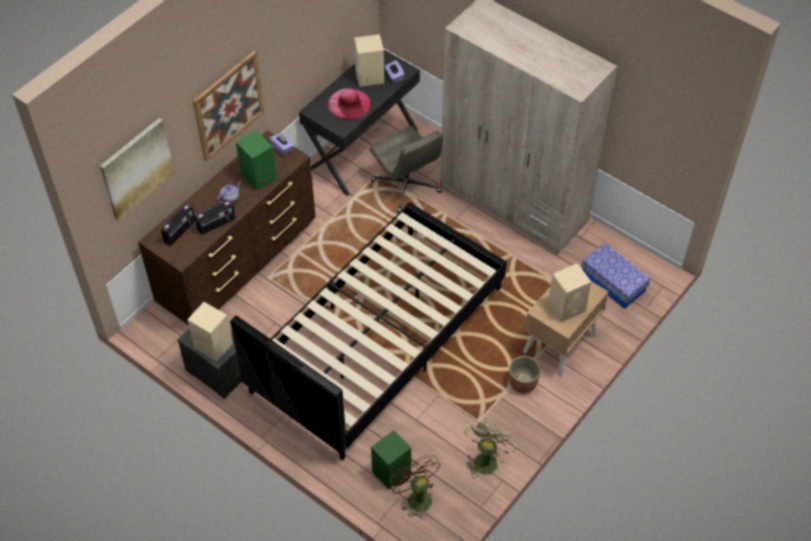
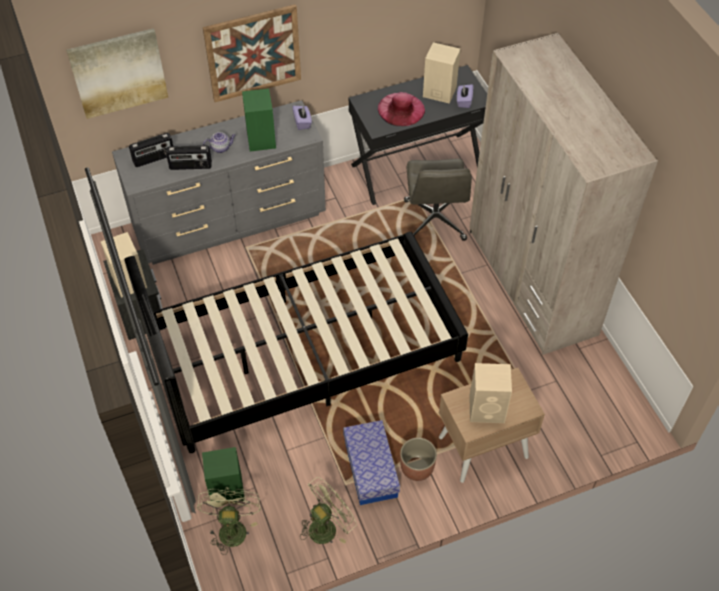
camera: 30 degrees right, 0 degrees up
brown dresser [138,130,316,325] -> grey dresser [112,100,326,265]
brown fan [389,455,440,520] -> green fan [197,488,261,555]
storage box [581,243,650,309] -> storage box moved to [343,420,400,505]

